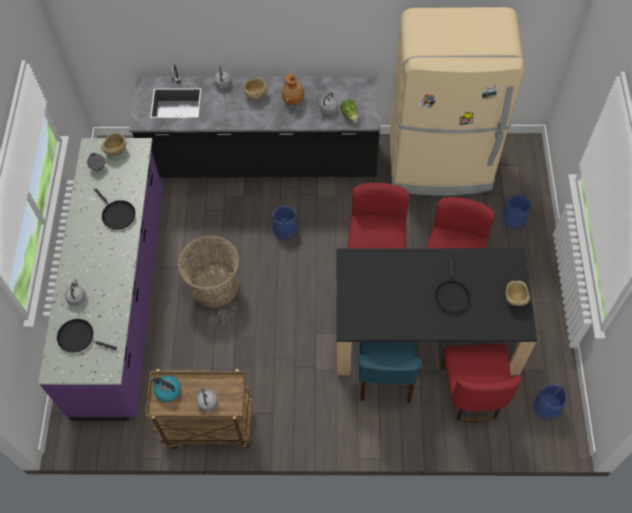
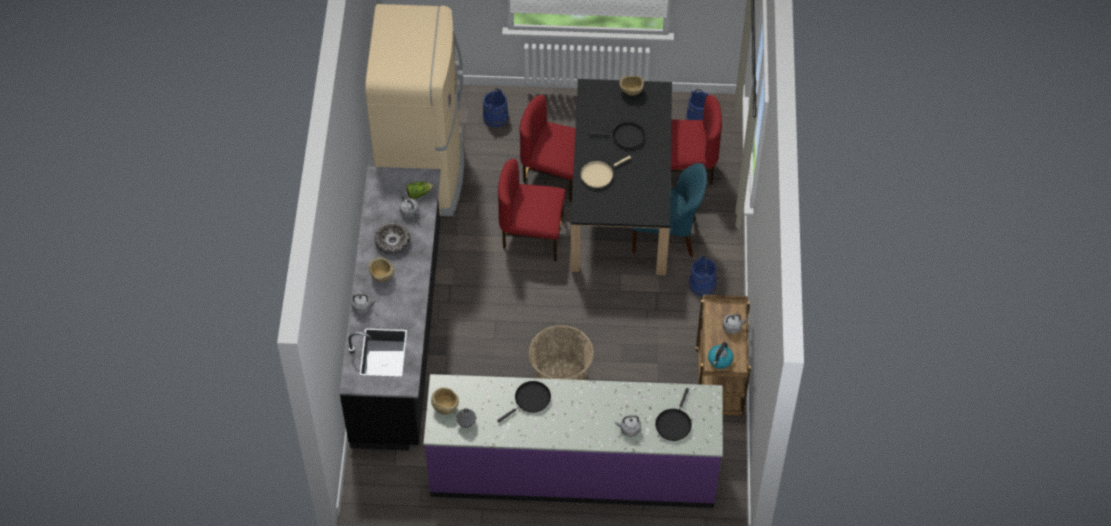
camera: 90 degrees left, 5 degrees down
blue bucket [270,205,298,240] -> blue bucket moved to [689,255,717,296]
brown vase [282,73,304,105] -> bowl [375,223,410,255]
none -> beige frying pan [580,156,631,188]

